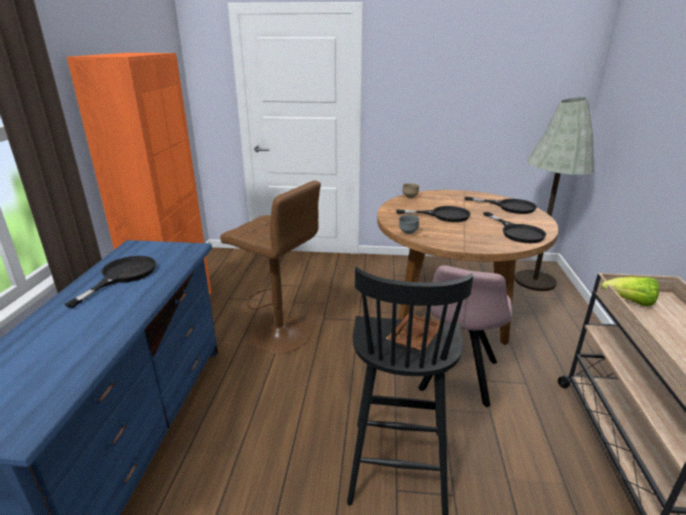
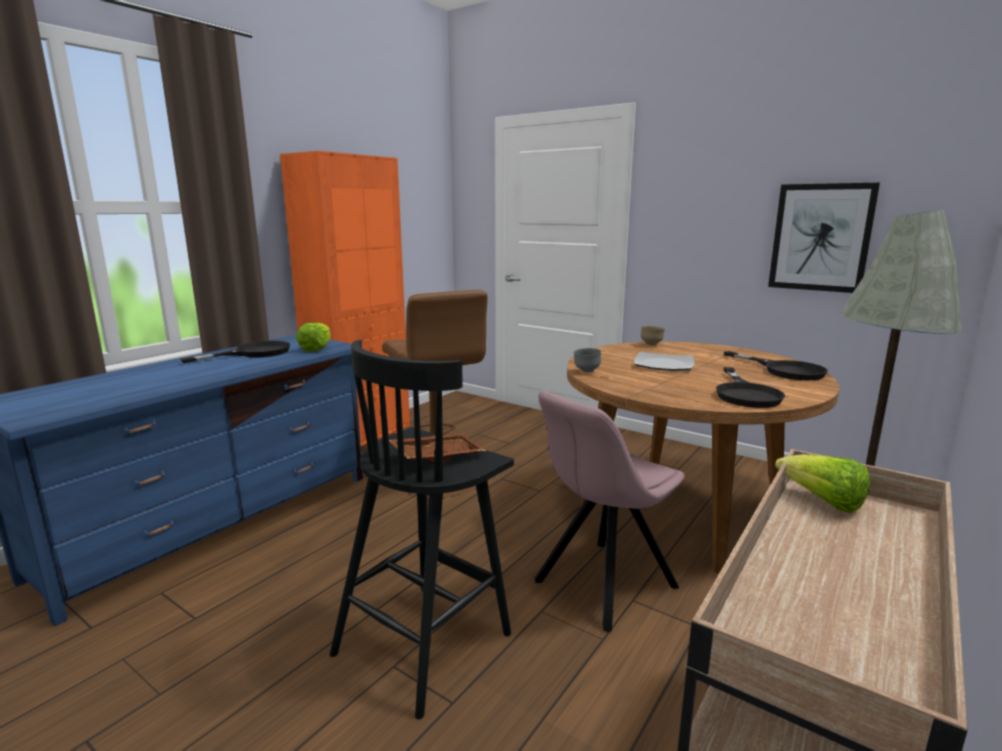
camera: 30 degrees right, 10 degrees down
black frying pan [396,206,471,222] -> plate [634,352,695,371]
none -> lettuce [296,323,331,352]
none -> picture [768,183,880,293]

